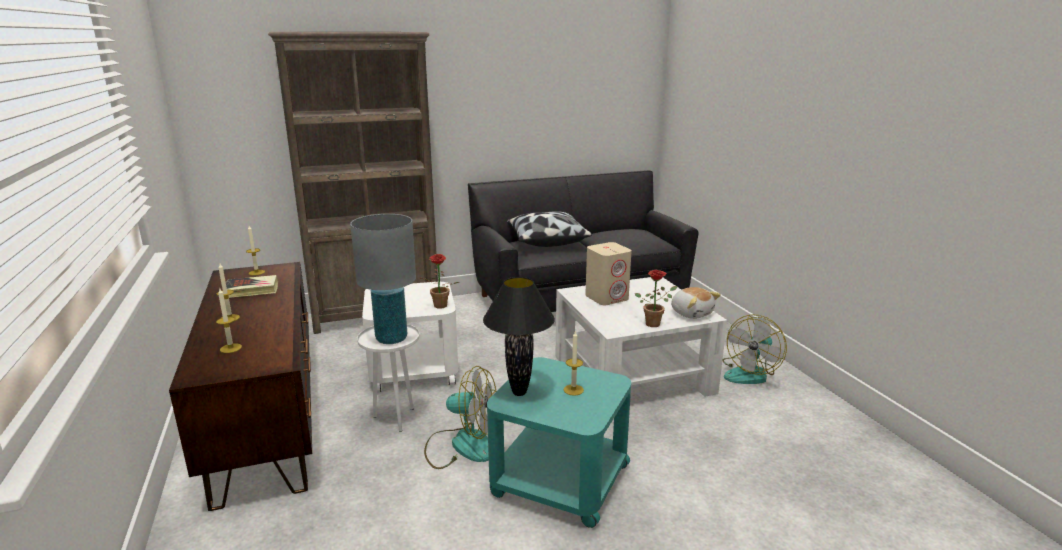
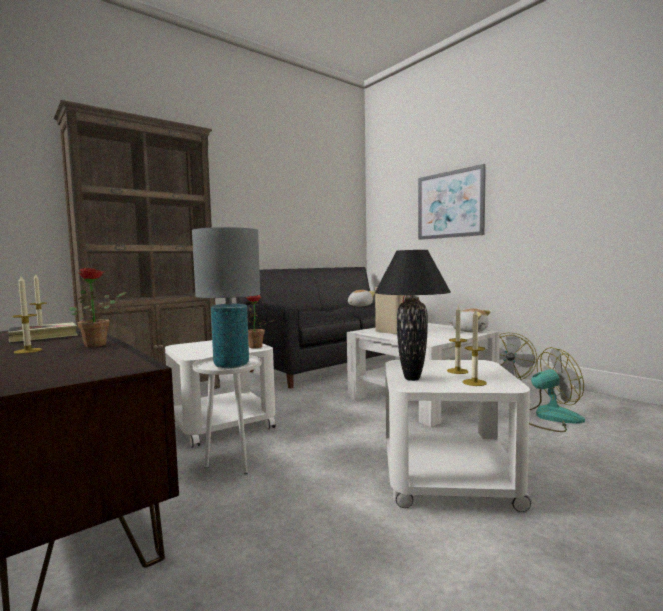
camera: 20 degrees left, 15 degrees down
candle [216,287,242,353] -> candle moved to [463,309,487,386]
fan [424,366,497,469] -> fan moved to [529,347,585,432]
turquoise side table [487,357,631,528] -> white side table [385,360,532,512]
pillow [507,211,592,247] -> none
potted plant [635,270,677,327] -> potted plant moved to [69,268,126,347]
none -> plush toy [348,290,375,306]
none -> picture [418,164,486,240]

